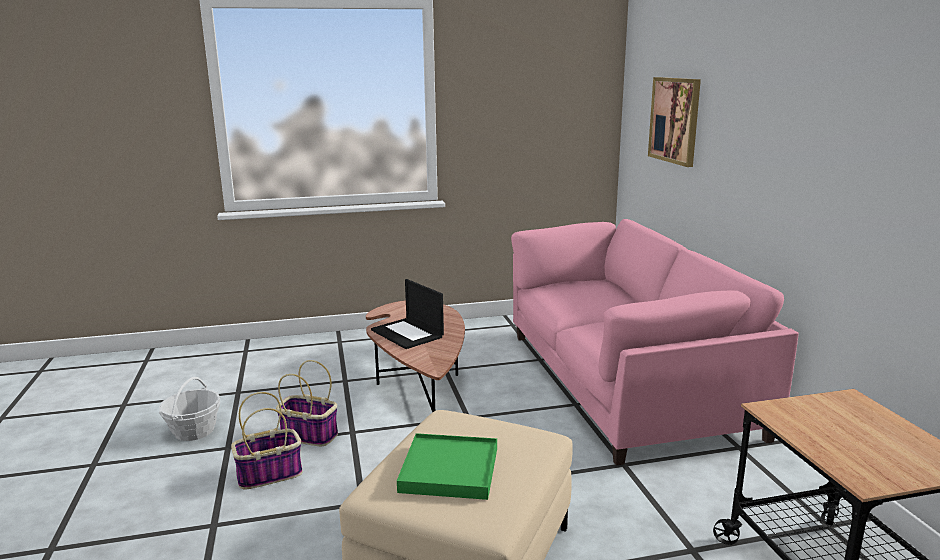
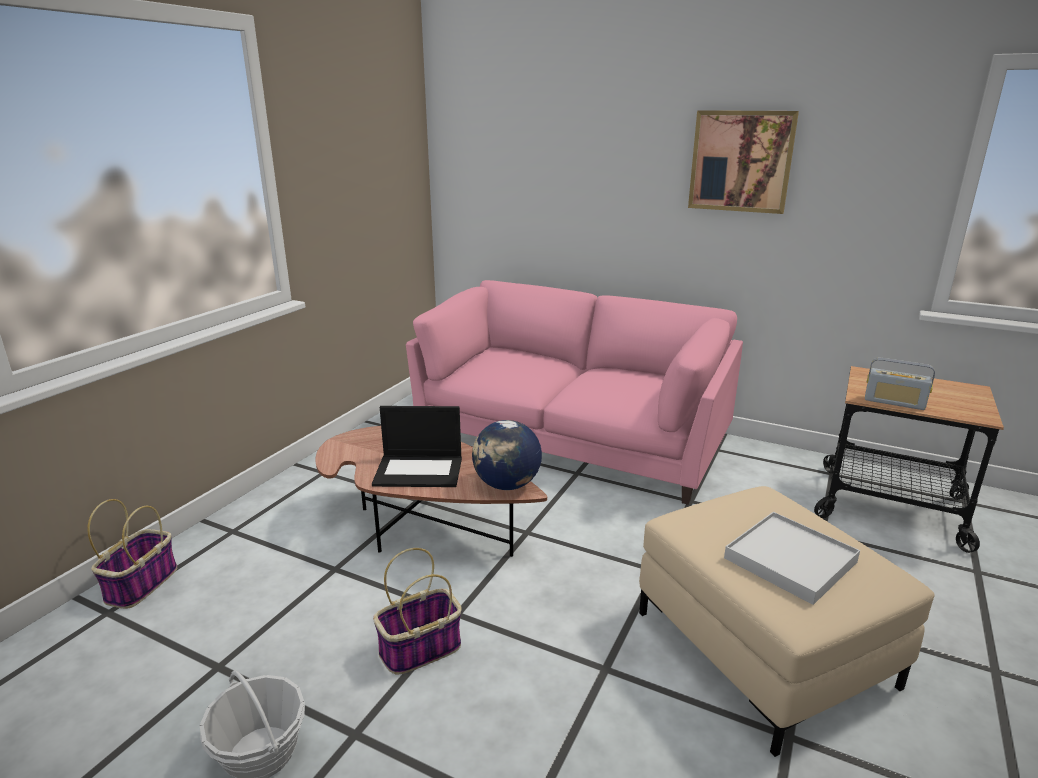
camera: 50 degrees left, 5 degrees up
basket [231,392,303,490] -> basket moved to [87,499,177,609]
green tray [397,433,497,500] -> white tray [724,512,860,605]
picture [648,77,701,167] -> picture moved to [688,110,799,214]
none -> globe [472,420,542,490]
none -> radio [865,358,935,410]

